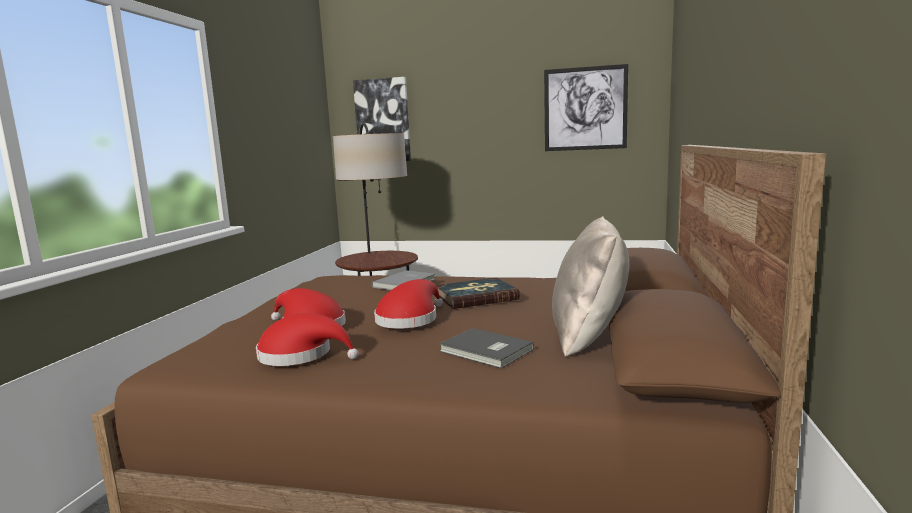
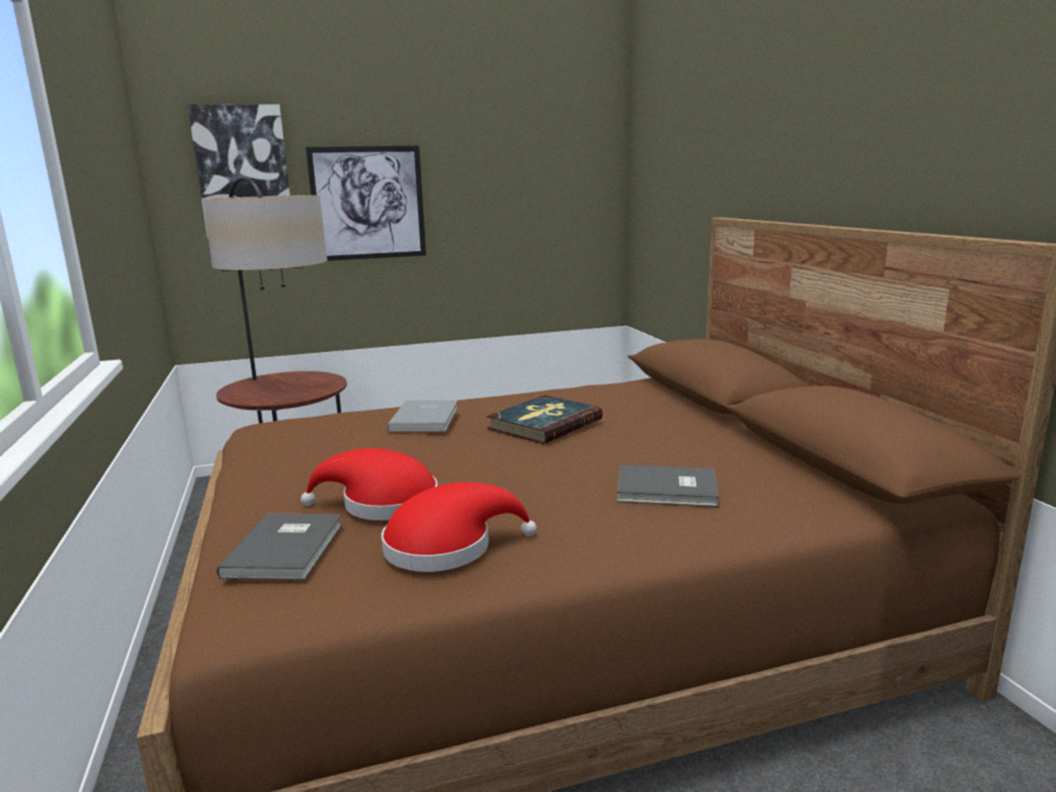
camera: 30 degrees left, 5 degrees up
red hat [374,279,443,329] -> none
picture [544,64,628,151] -> picture moved to [306,146,426,261]
beige pillow [552,216,629,357] -> none
none -> grey book [217,514,343,580]

